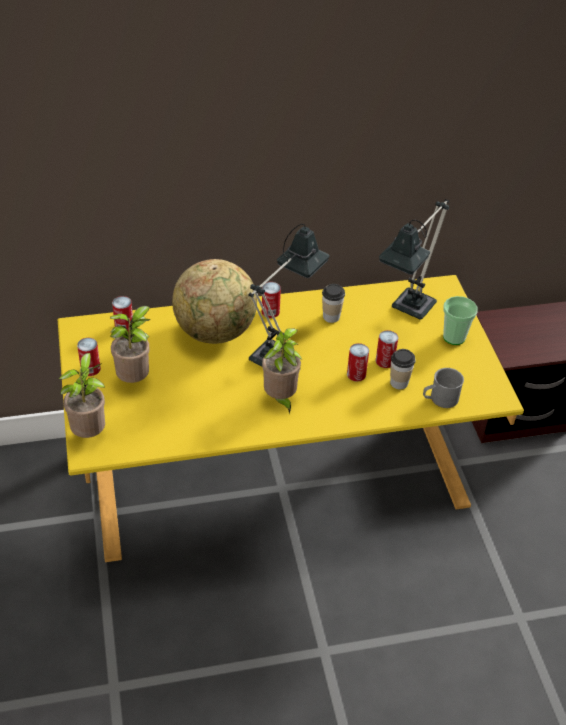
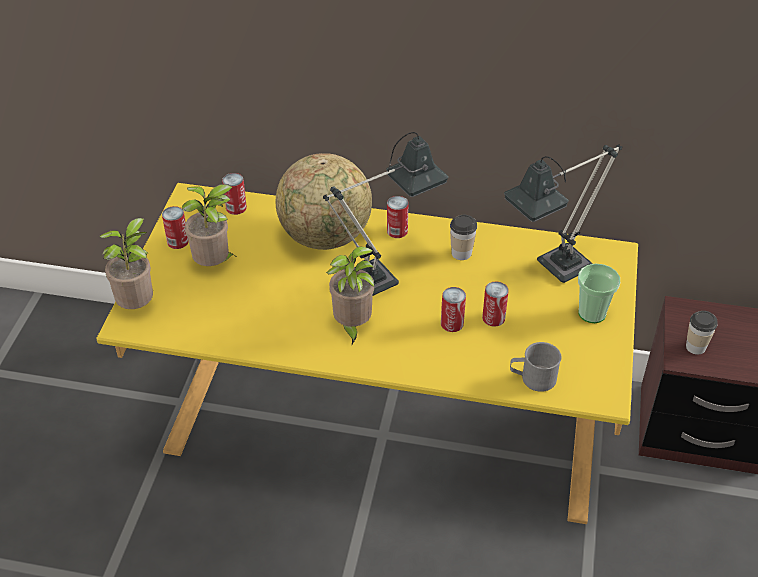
camera: 25 degrees right, 0 degrees up
cup [390,349,416,389] -> cup moved to [686,311,718,355]

